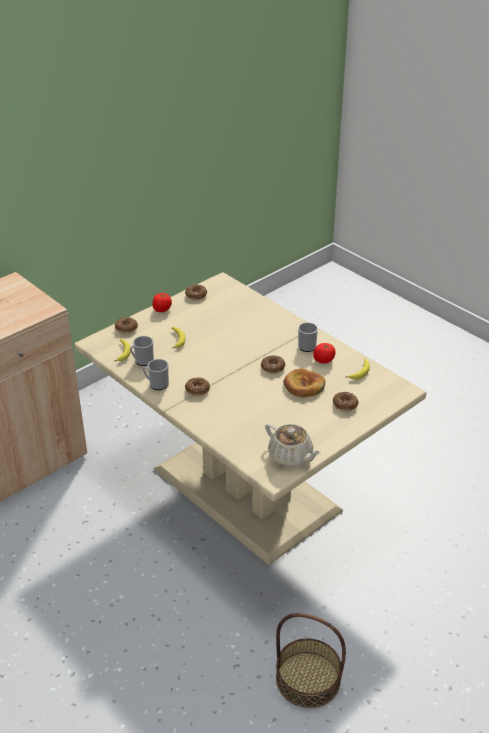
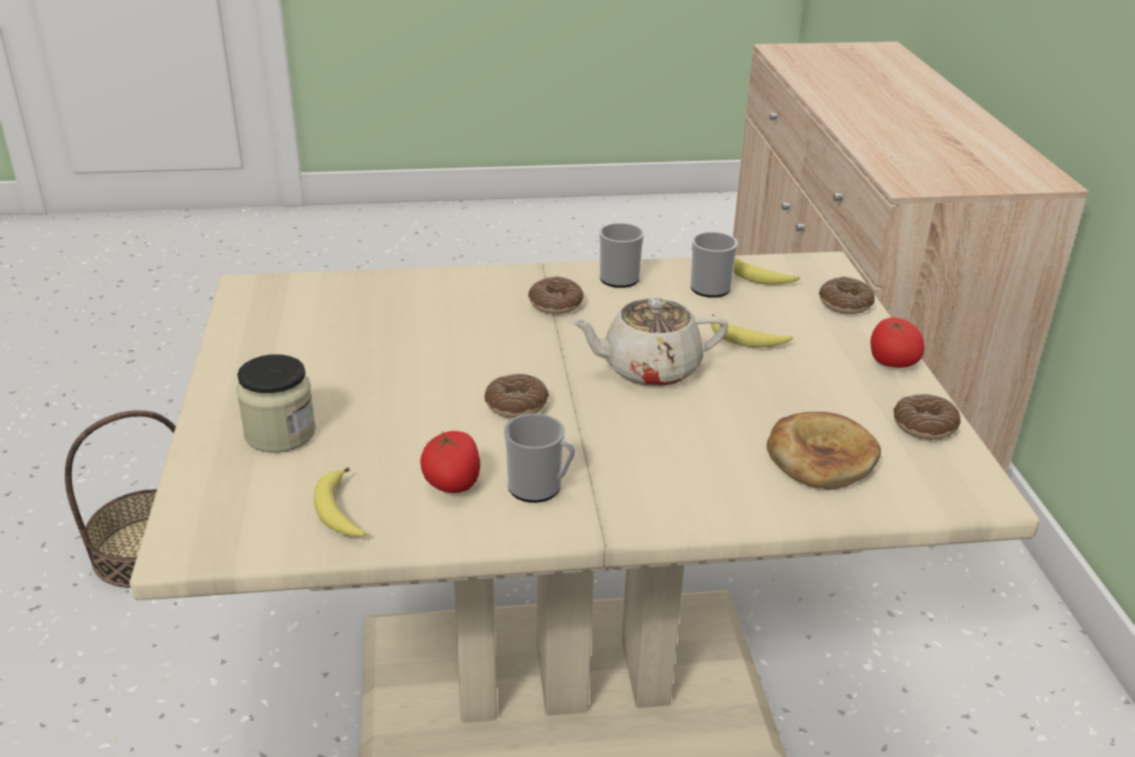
camera: 125 degrees right, 5 degrees down
beige teapot [265,423,321,467] -> beige teapot moved to [570,297,728,387]
bread [283,368,325,397] -> bread moved to [767,412,881,490]
donut [333,392,358,412] -> jar [236,354,316,453]

